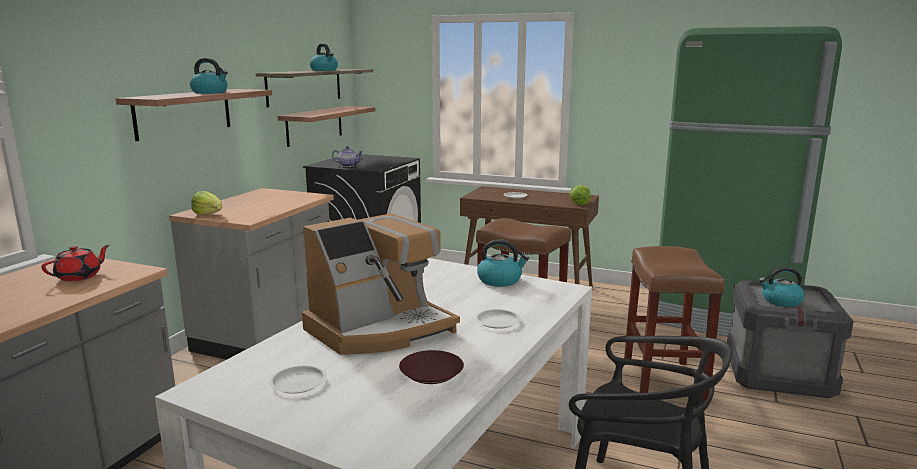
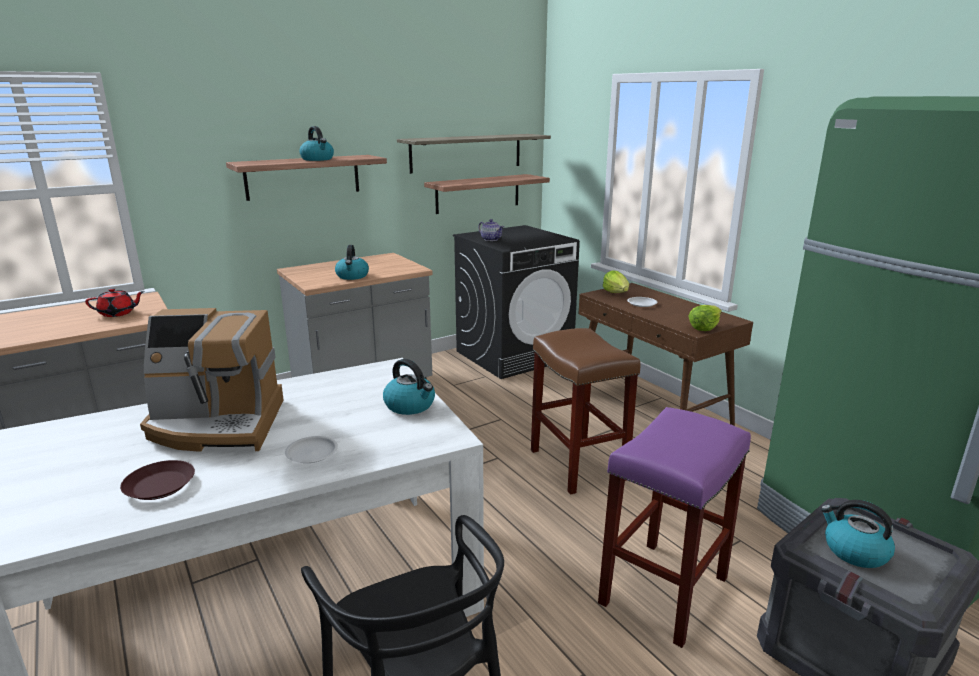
camera: 35 degrees right, 5 degrees up
lettuce [191,191,222,215] -> lettuce moved to [603,270,629,293]
white plate [269,365,327,394] -> none
kettle [310,43,338,71] -> kettle moved to [335,245,369,280]
brown stool [624,246,724,402] -> purple stool [598,407,751,648]

